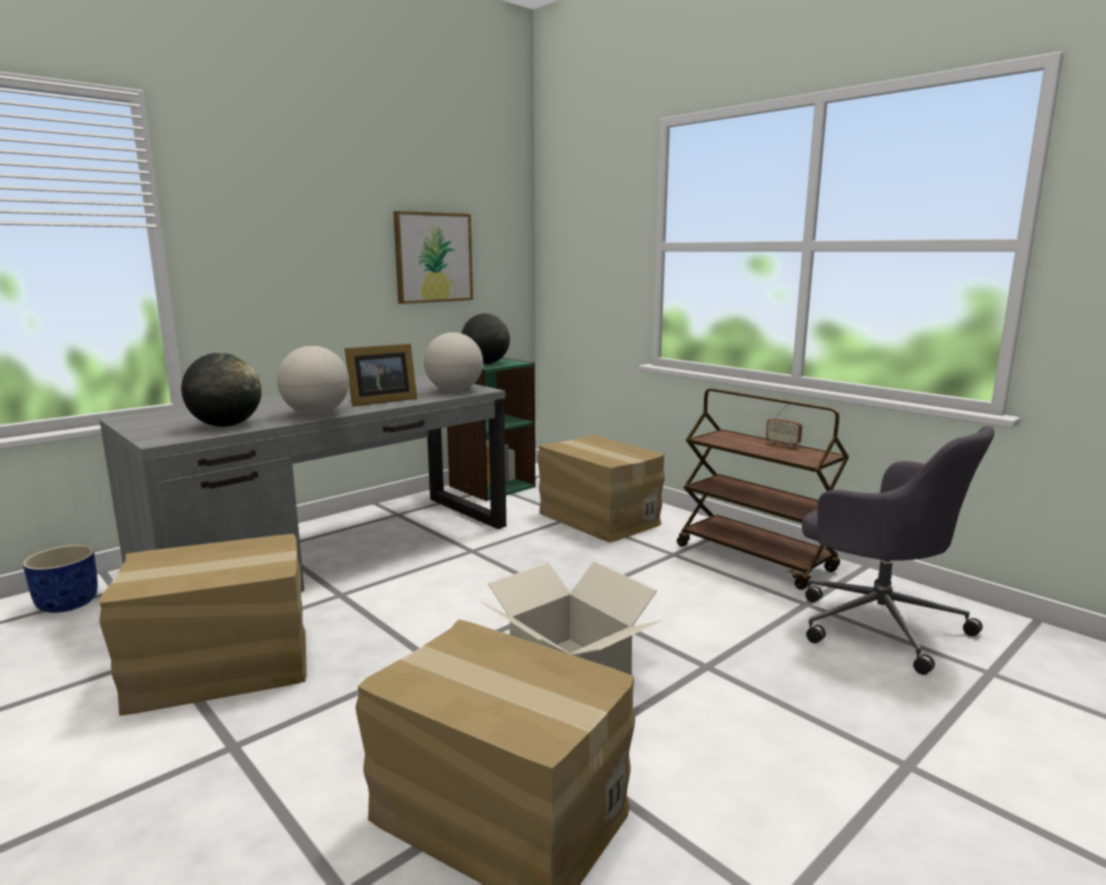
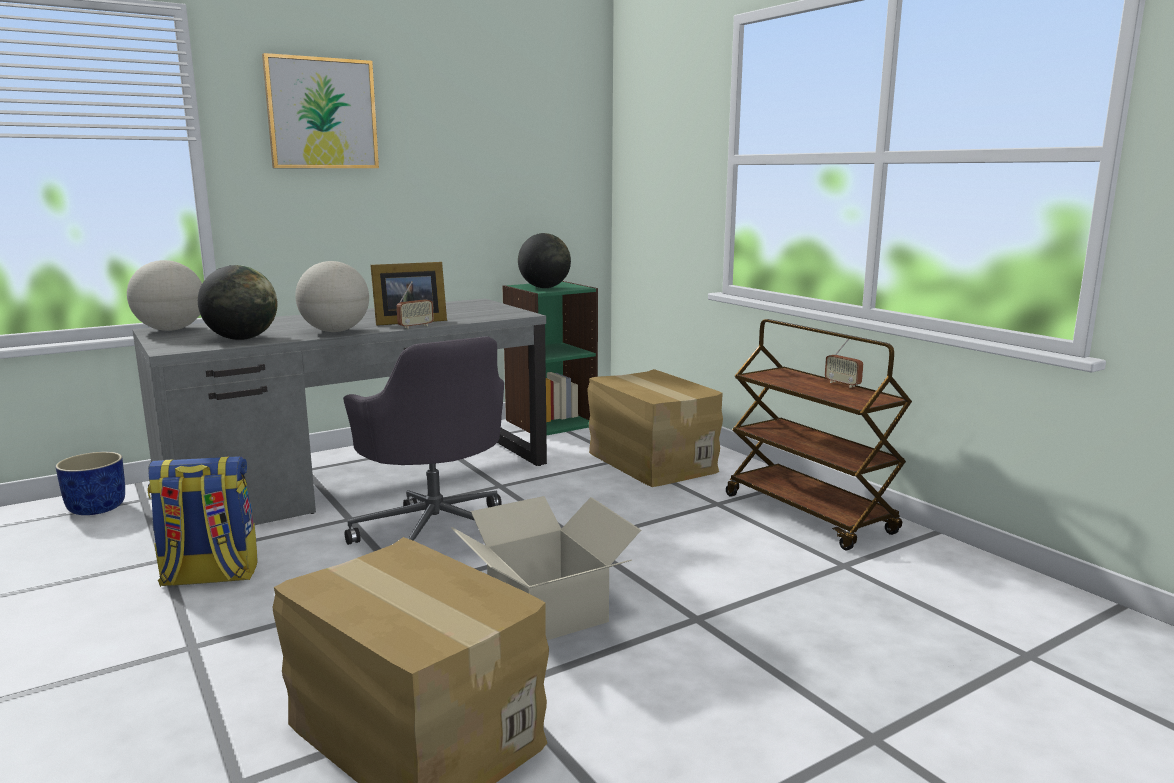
camera: 10 degrees right, 0 degrees up
cardboard box [99,534,307,716] -> backpack [147,456,258,587]
picture [393,211,473,304] -> picture moved to [262,53,379,168]
globe [424,332,483,392] -> globe moved to [127,260,202,331]
grey office chair [802,426,994,675] -> grey office chair moved to [343,336,504,545]
none -> radio [397,282,434,329]

